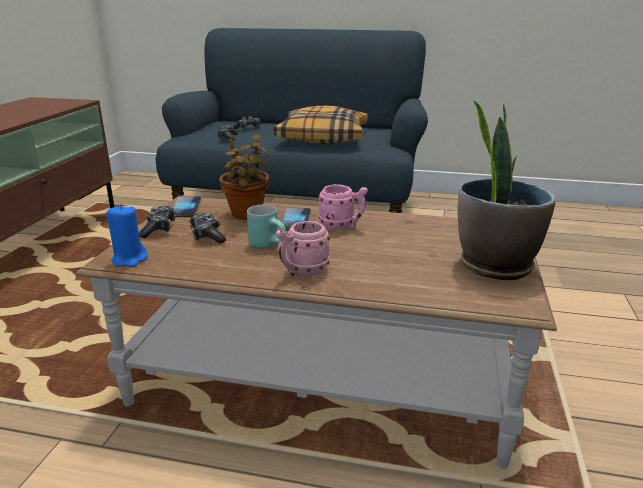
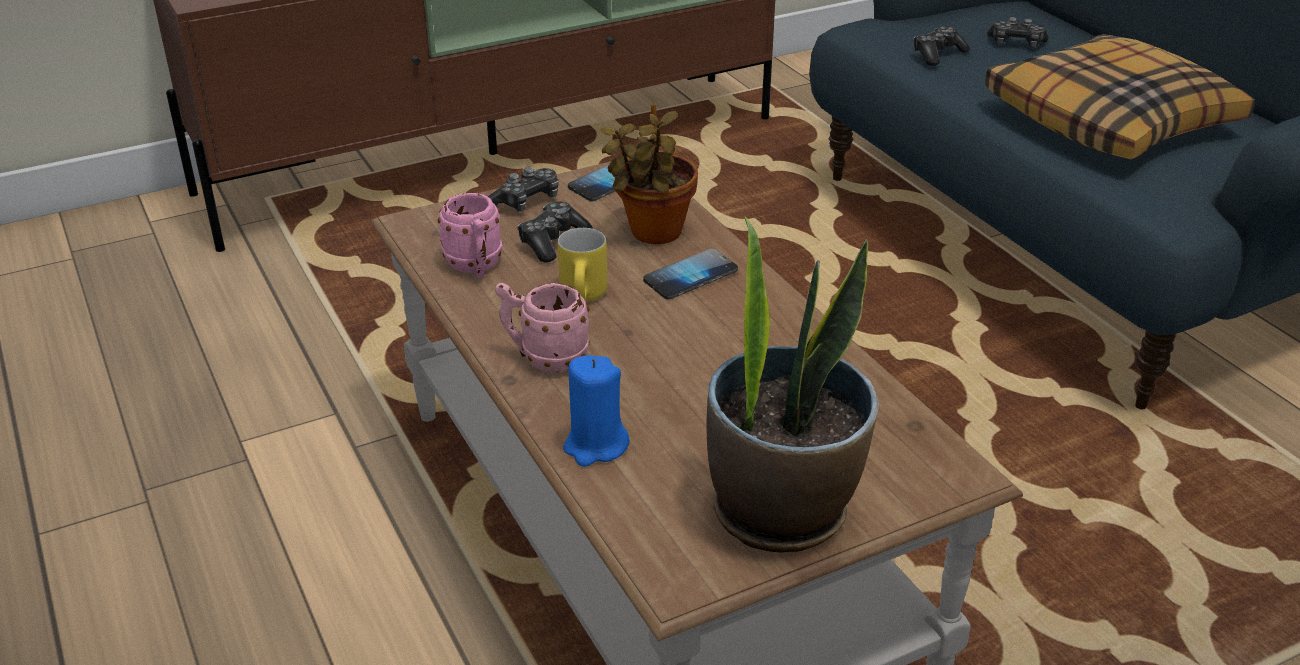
camera: 50 degrees right, 10 degrees up
blue candle [106,204,147,267] -> blue candle moved to [563,355,630,467]
turquoise mug [247,205,286,249] -> yellow mug [558,228,607,302]
pink mug [318,184,368,230] -> pink mug moved to [438,193,503,278]

